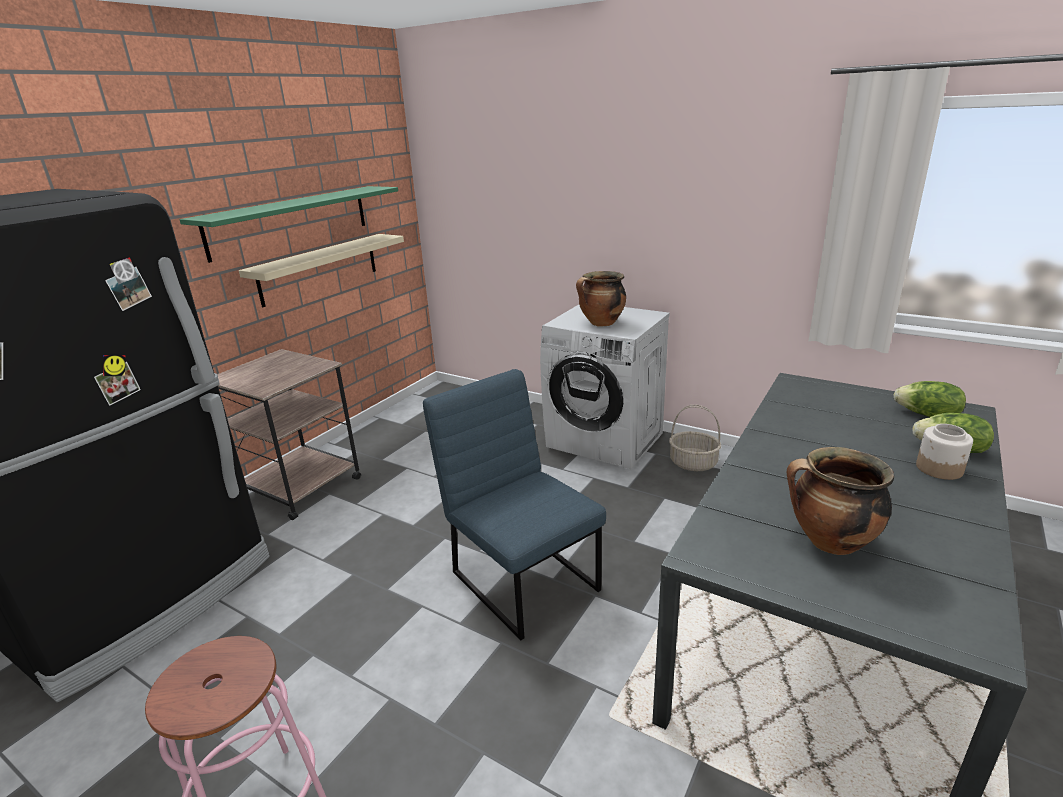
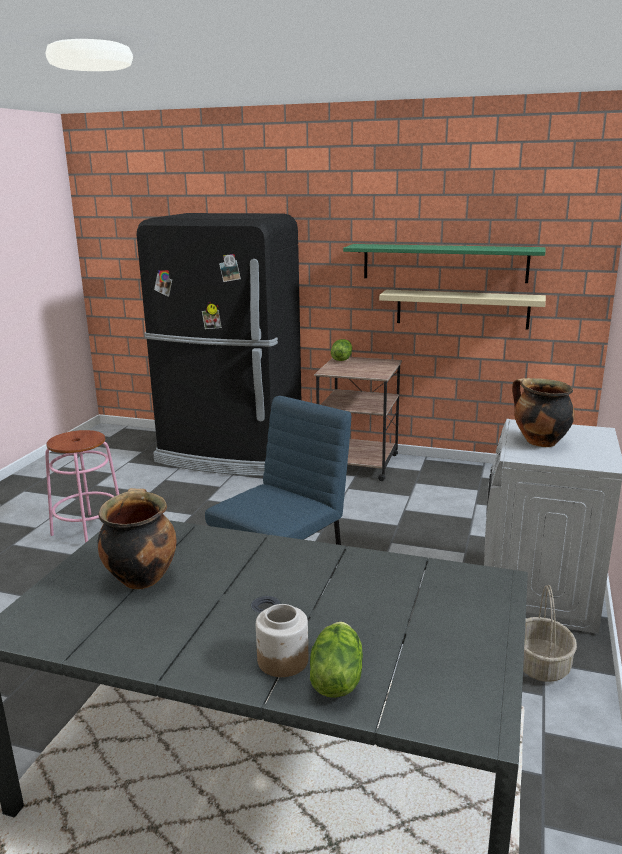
camera: 75 degrees right, 5 degrees down
lettuce [894,381,966,417] -> lettuce moved to [331,339,352,361]

